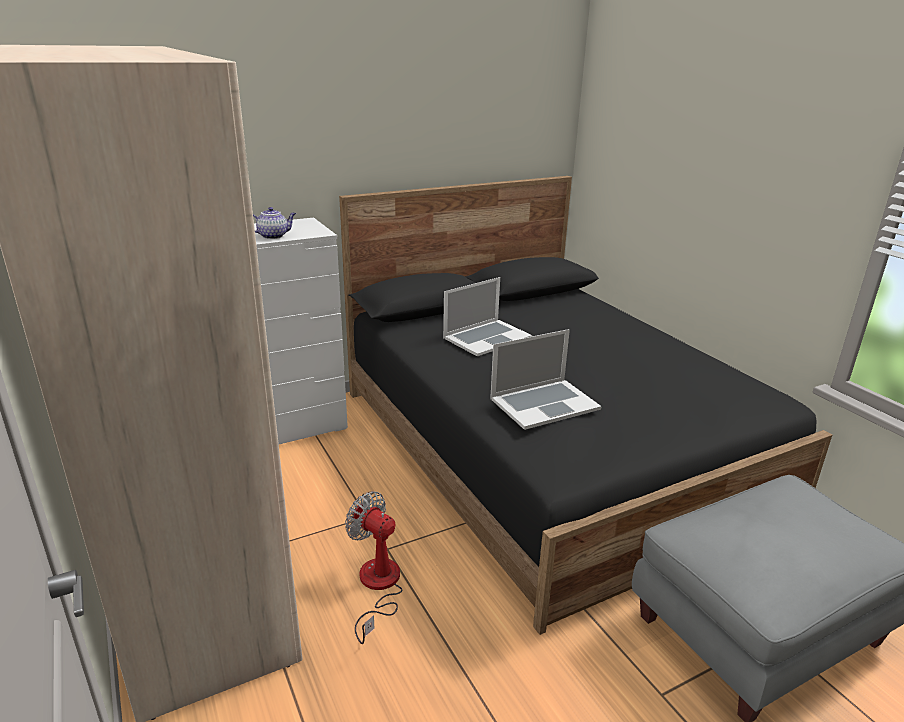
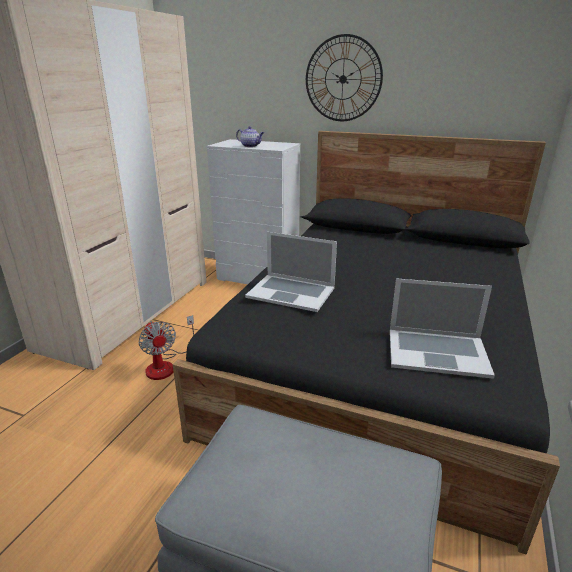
camera: 50 degrees right, 0 degrees up
fan [345,491,402,644] -> fan turned 150 degrees clockwise [139,315,194,380]
laptop [443,277,532,356] -> laptop moved to [390,278,495,379]
none -> wall clock [306,34,383,121]

